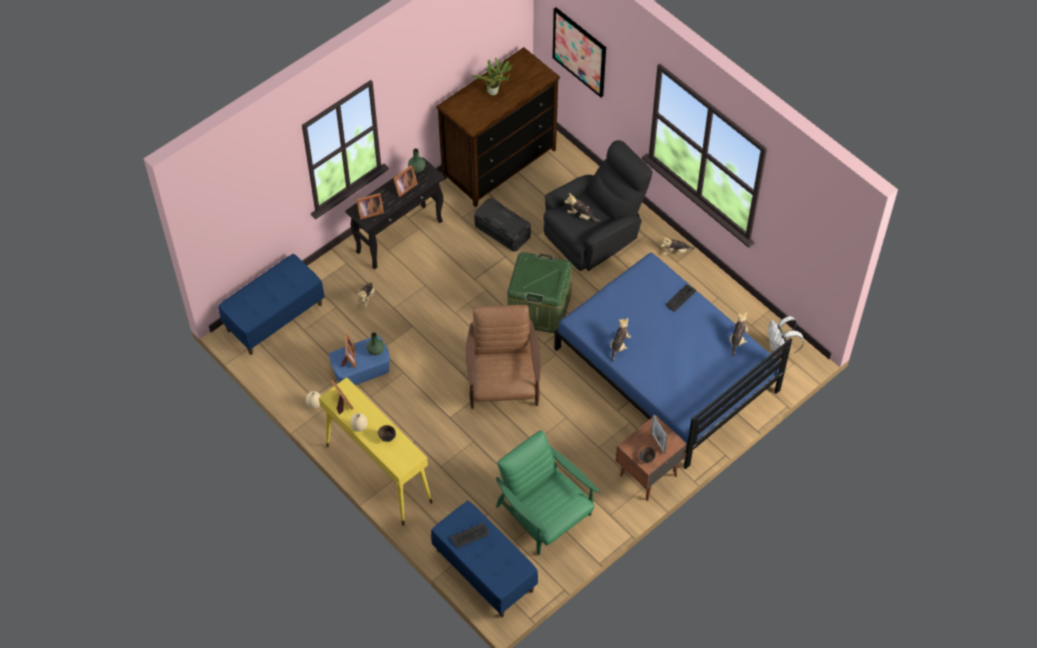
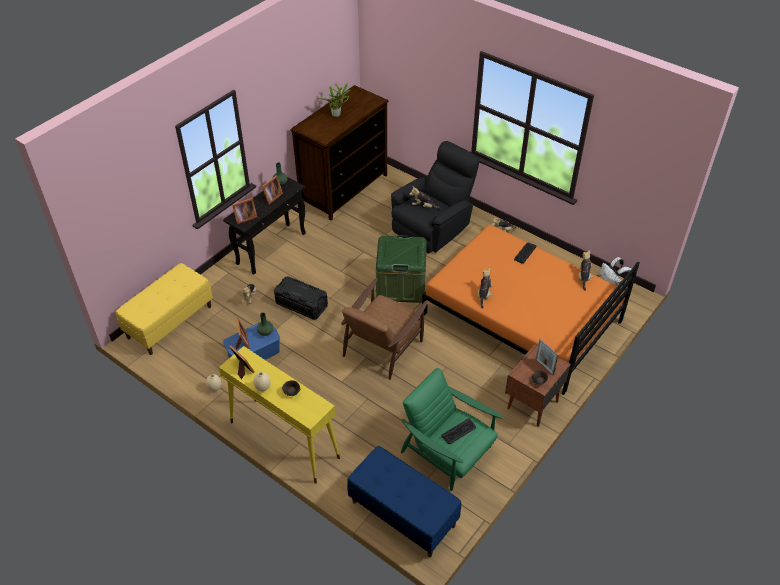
camera: 10 degrees left, 10 degrees down
blue bench [218,254,324,355] -> yellow bench [116,263,213,355]
keyboard [451,523,489,548] -> keyboard moved to [442,418,476,444]
brown armchair [466,305,540,409] -> brown armchair turned 135 degrees counterclockwise [341,278,428,380]
black storage box [474,198,531,252] -> black storage box moved to [274,276,328,320]
picture [552,7,606,98] -> none
blue bed [554,253,792,469] -> orange bed [422,225,640,395]

